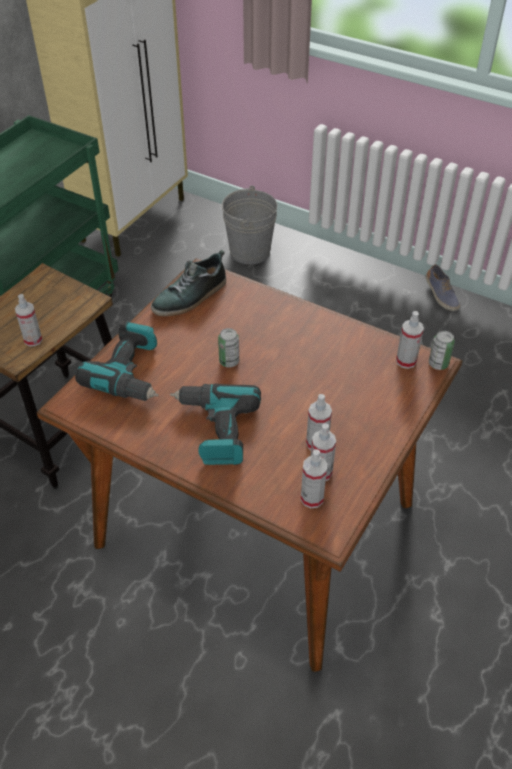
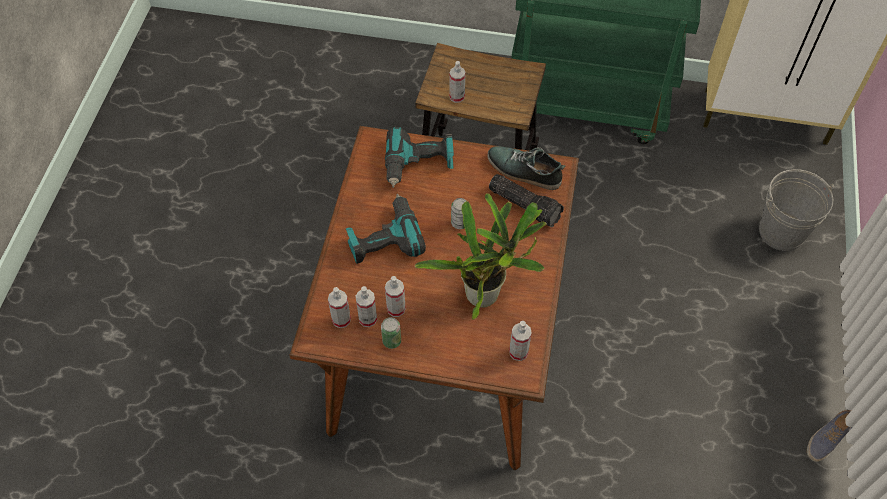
camera: 70 degrees right, 10 degrees up
can [429,331,455,370] -> can moved to [381,317,401,349]
none -> potted plant [415,193,547,320]
none -> flashlight [489,174,564,227]

